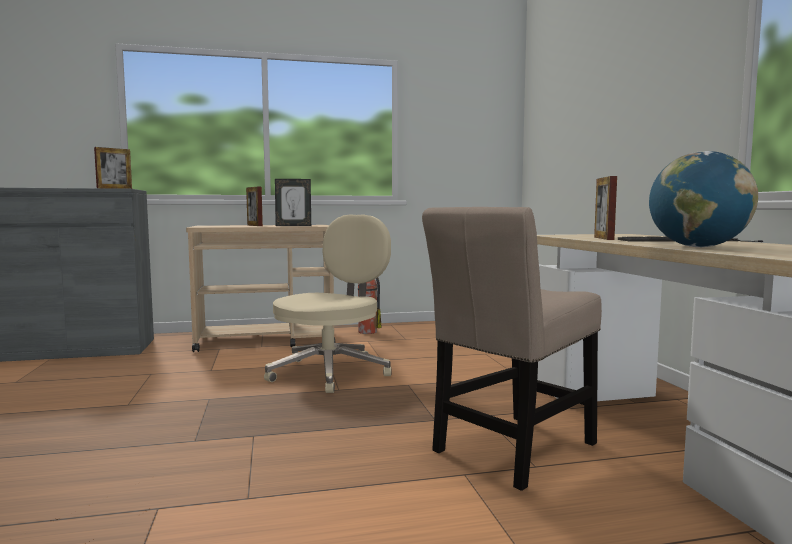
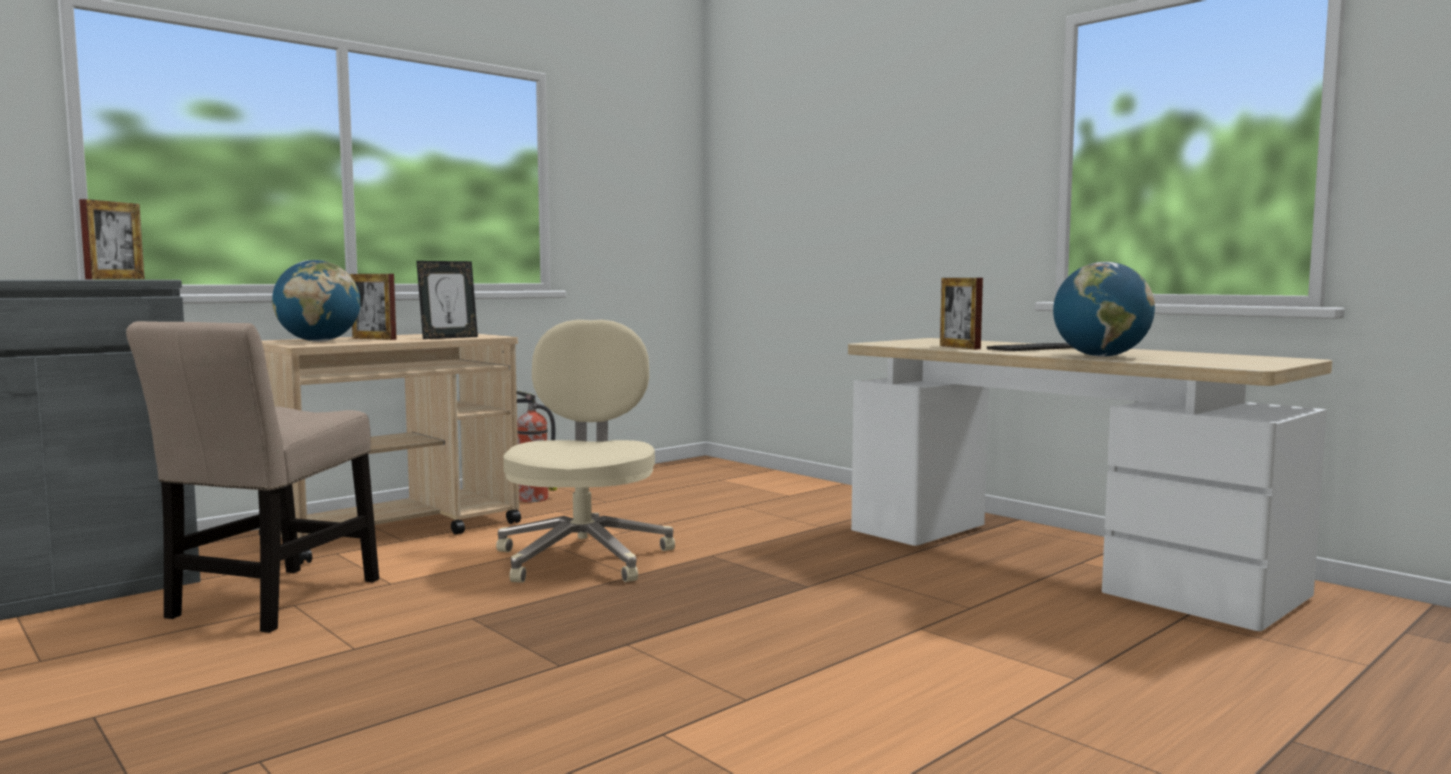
camera: 30 degrees left, 0 degrees up
beige chair [422,207,602,491] -> beige chair moved to [126,321,379,633]
none -> globe [272,260,361,342]

